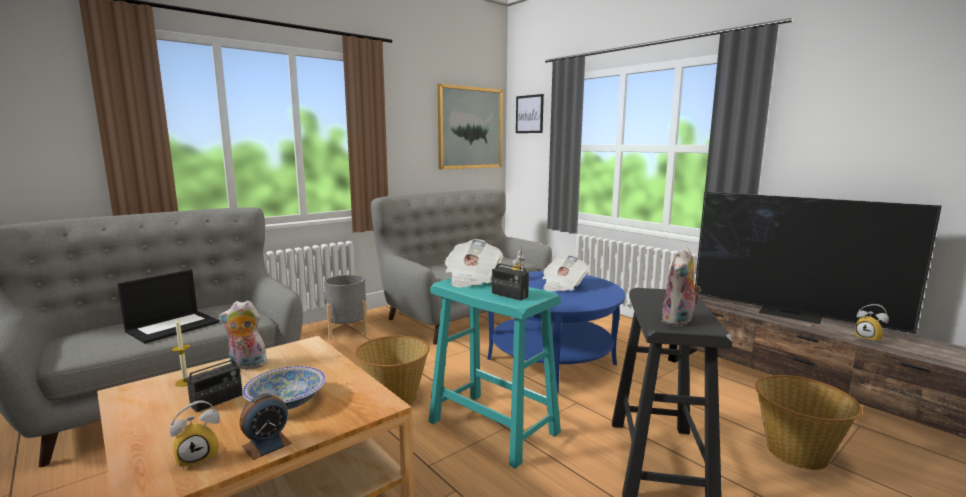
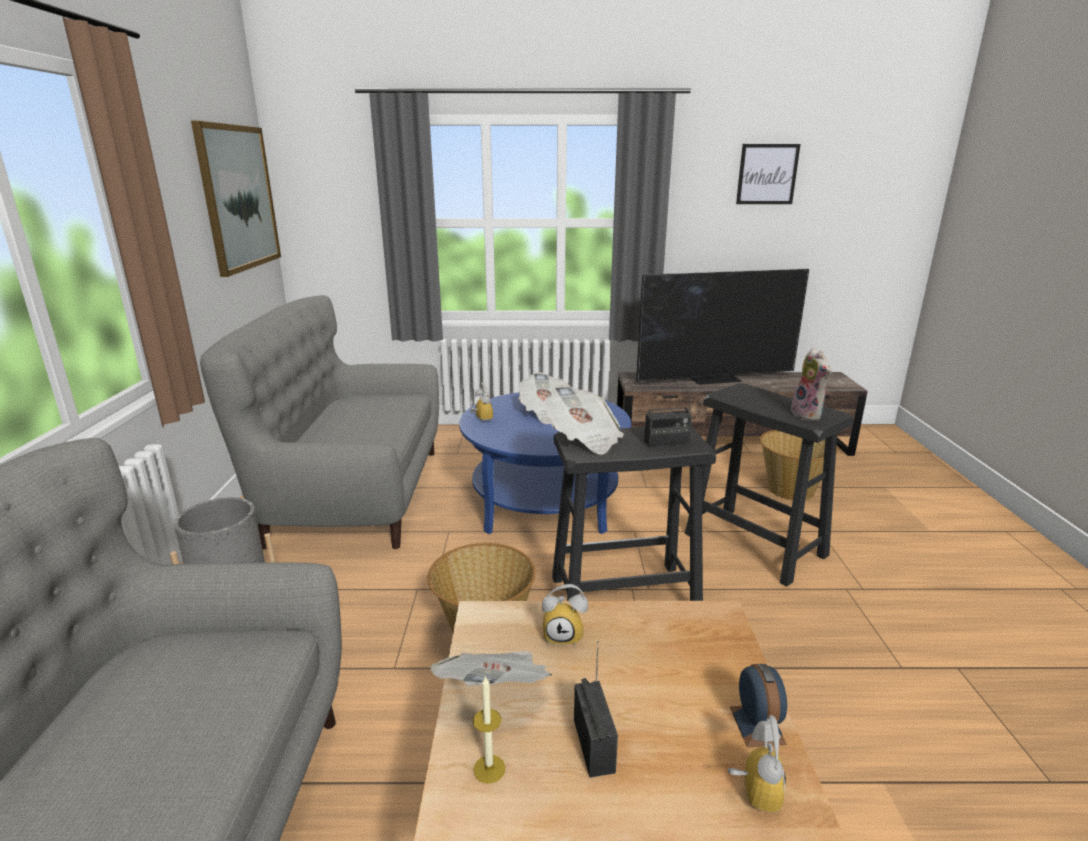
camera: 50 degrees left, 10 degrees up
laptop [117,270,219,344] -> none
plush toy [219,300,268,371] -> newspaper [431,651,552,686]
bowl [242,366,326,410] -> none
turquoise stool [428,278,561,469] -> black stool [552,427,716,601]
picture [516,94,544,133] -> picture moved to [736,144,801,204]
alarm clock [854,304,889,343] -> alarm clock moved to [542,584,588,646]

